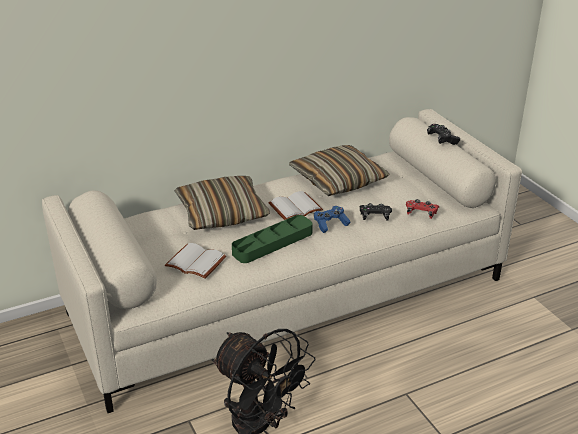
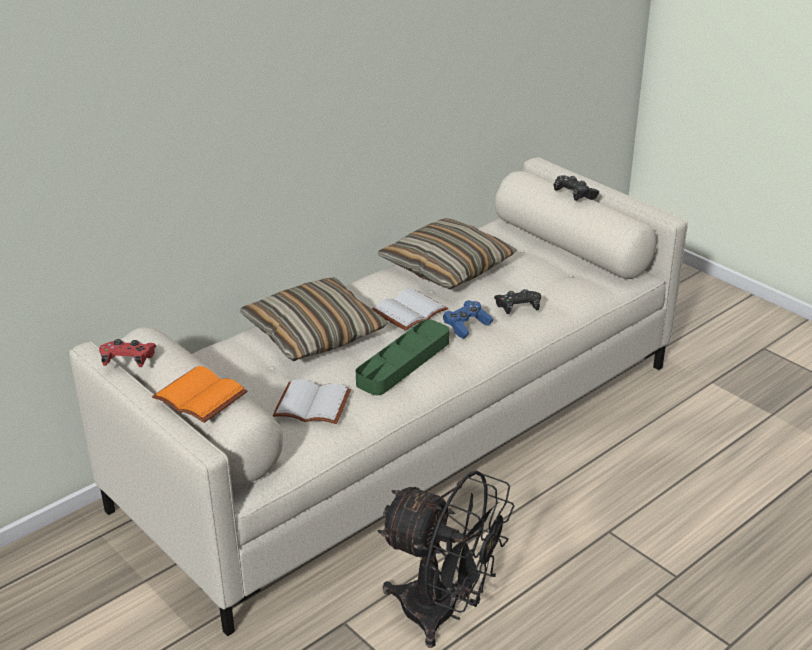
camera: 15 degrees left, 0 degrees up
red game controller [406,199,439,219] -> red game controller moved to [99,339,156,367]
none -> orange book [152,366,248,423]

